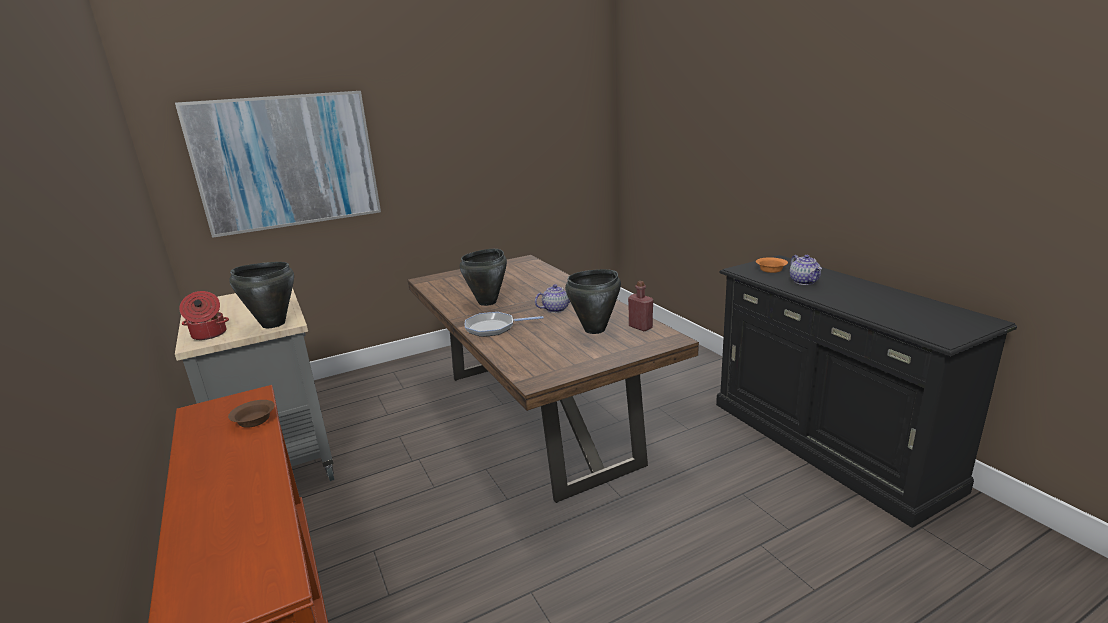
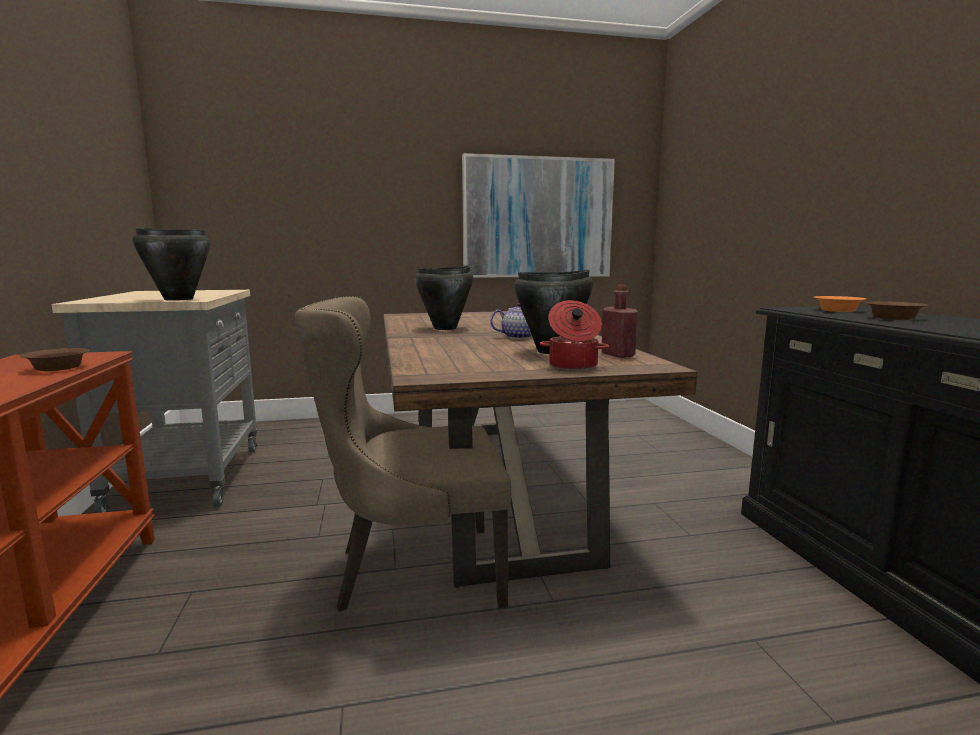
camera: 15 degrees right, 10 degrees down
picture [175,91,381,238] -> picture moved to [462,153,615,278]
cooking pot [179,291,229,340] -> cooking pot moved to [540,300,609,370]
frying pan [465,312,544,337] -> none
teapot [790,255,822,285] -> brown bowl [865,301,928,320]
none -> beige chair [295,296,511,612]

